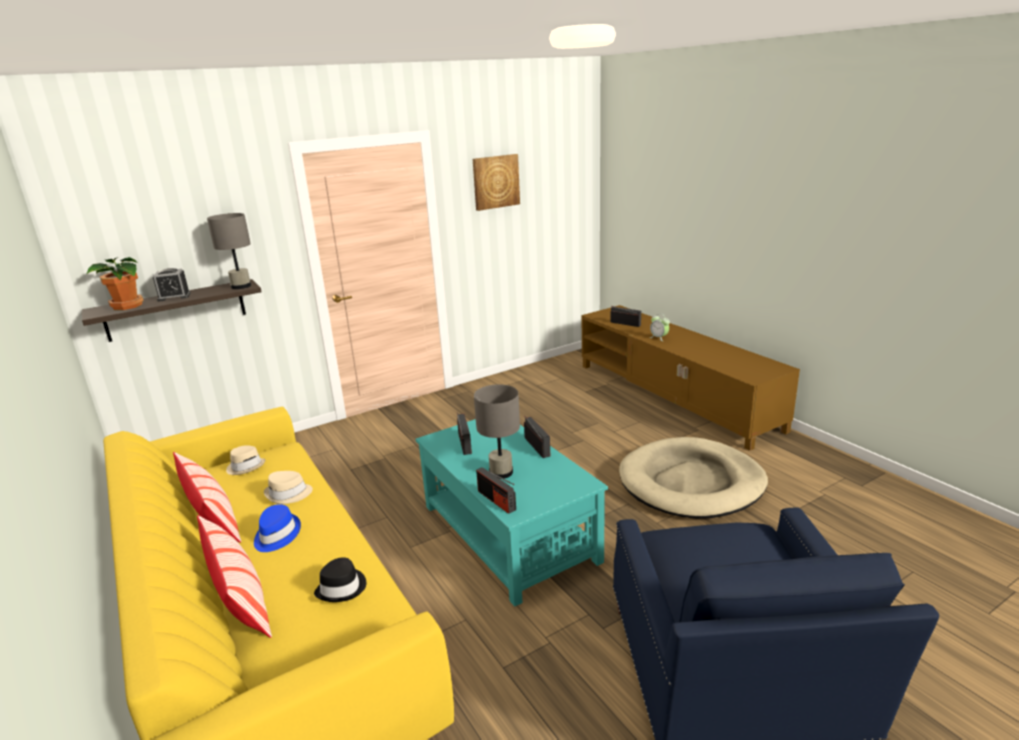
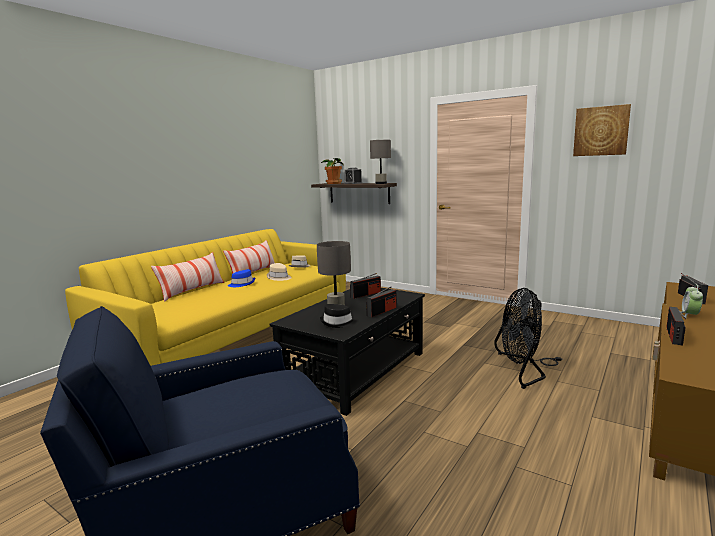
camera: 65 degrees right, 10 degrees down
black hat [314,557,366,602] -> black hat moved to [320,304,357,328]
turquoise coffee table [416,419,608,606] -> black coffee table [270,288,425,416]
radio [476,467,516,514] -> radio moved to [666,307,686,345]
beige dog bed [619,437,768,519] -> none
none -> black fan [494,288,562,389]

